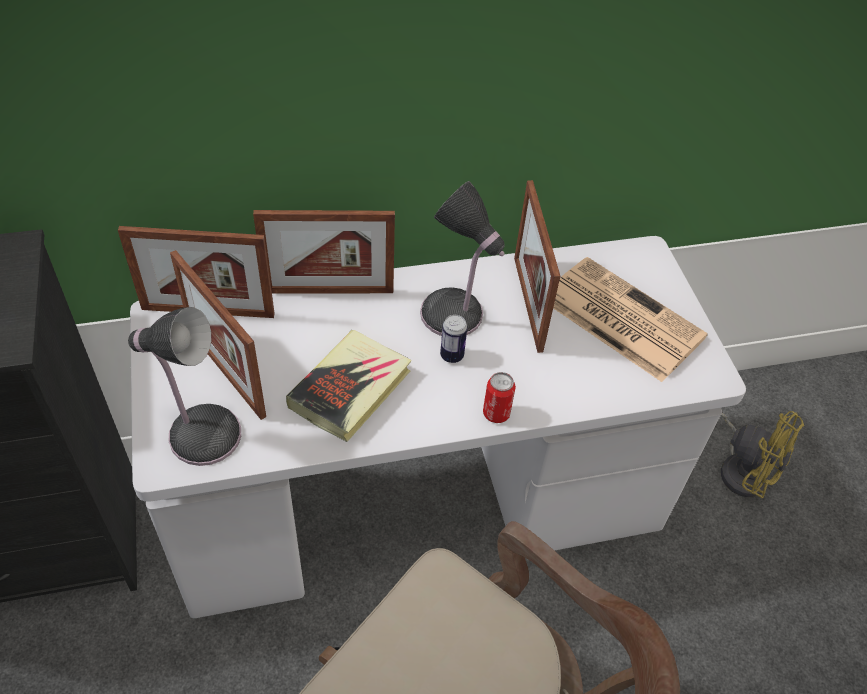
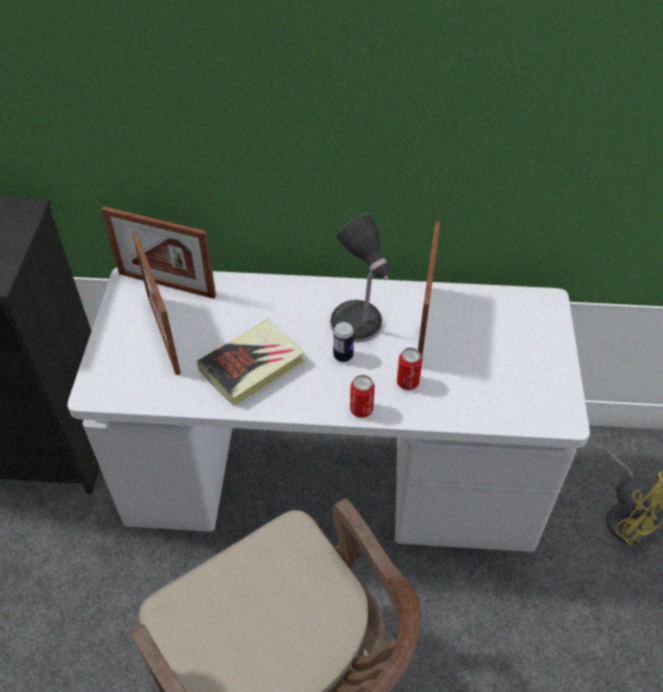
camera: 20 degrees right, 0 degrees up
table lamp [128,307,241,466] -> none
picture frame [253,210,395,294] -> none
newspaper [553,257,708,382] -> none
none -> can [397,348,422,390]

